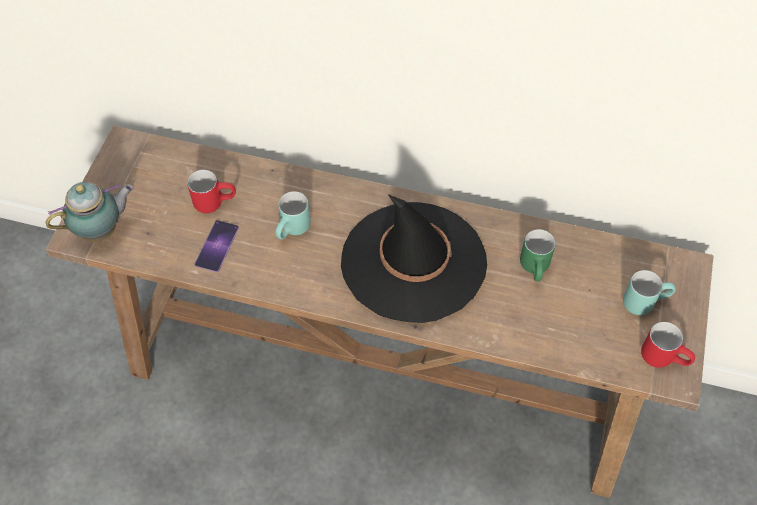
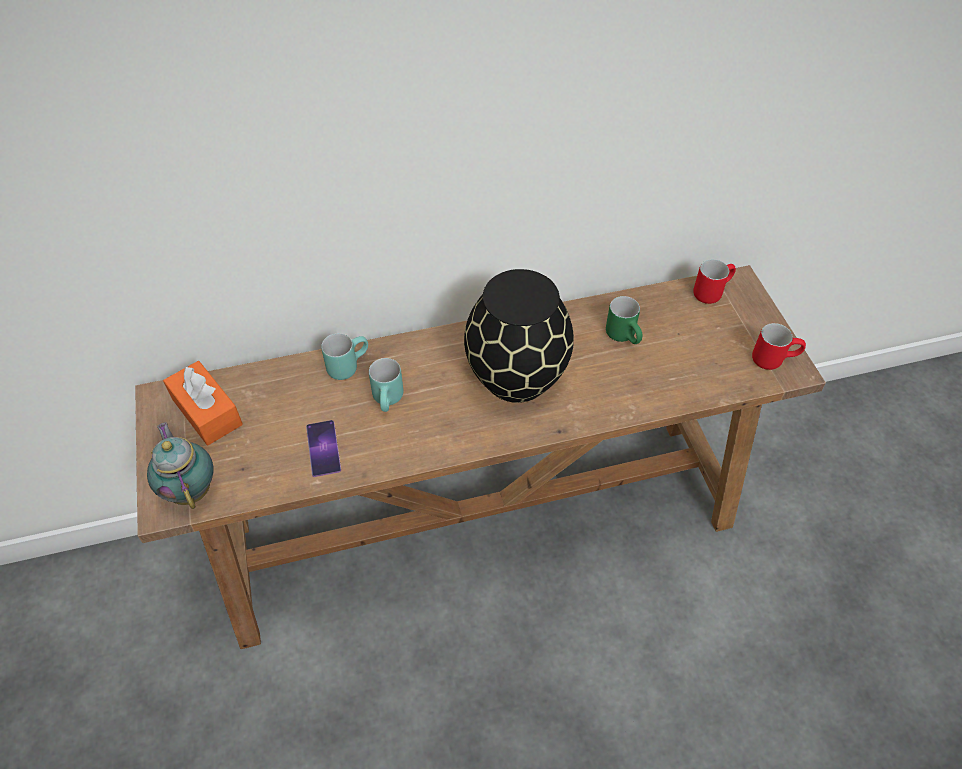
camera: 30 degrees left, 5 degrees down
teapot [46,182,134,242] -> teapot turned 60 degrees counterclockwise [147,422,214,509]
red mug [187,170,236,213] -> red mug moved to [693,259,736,304]
black hat [341,194,487,323] -> black vase [464,269,574,403]
turquoise mug [623,270,676,315] -> turquoise mug moved to [321,333,368,380]
none -> orange tissue box [163,361,243,445]

